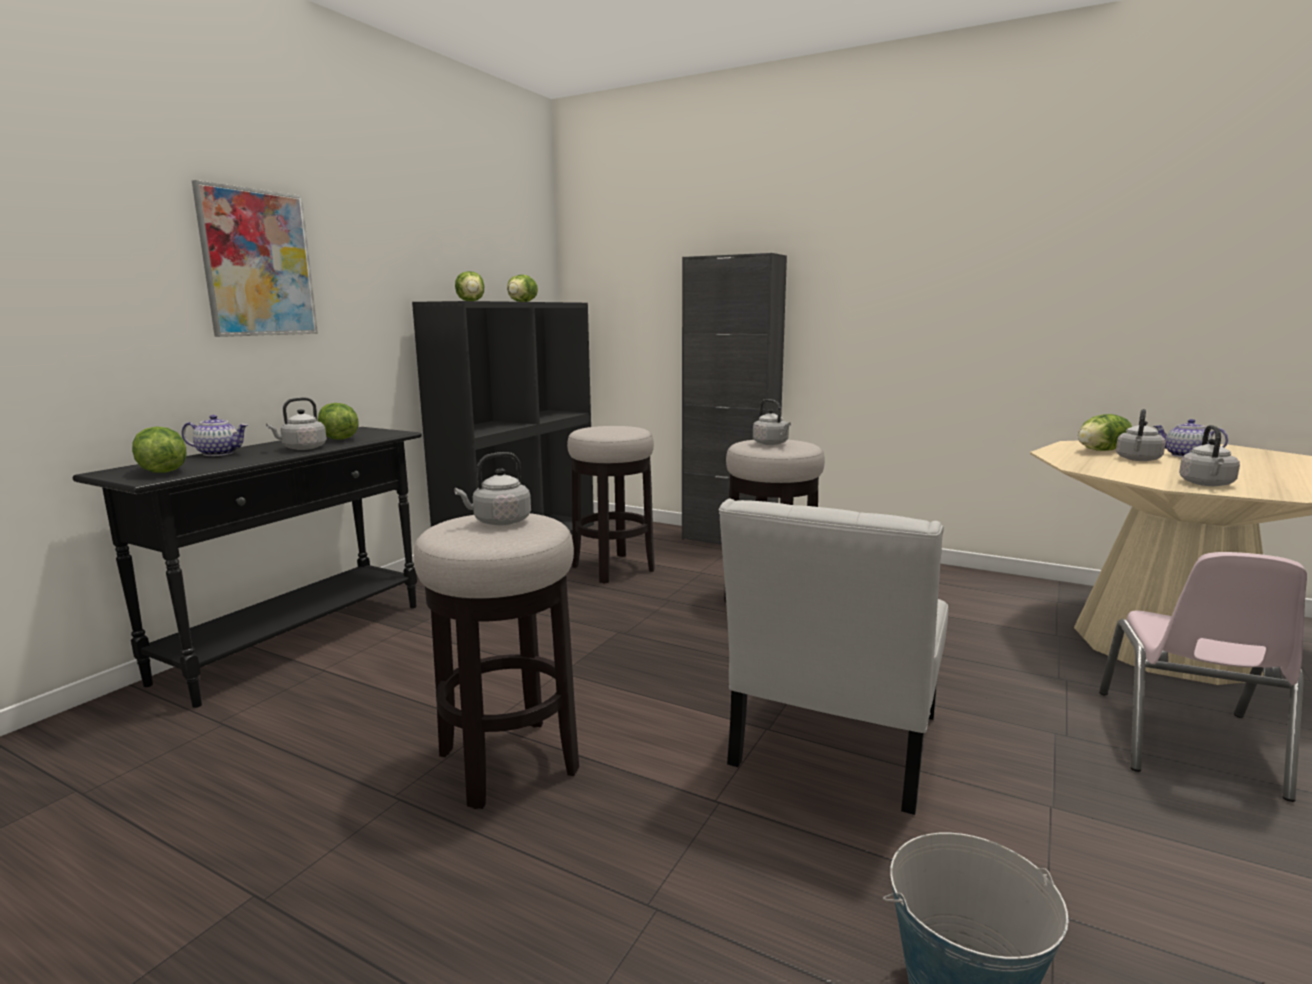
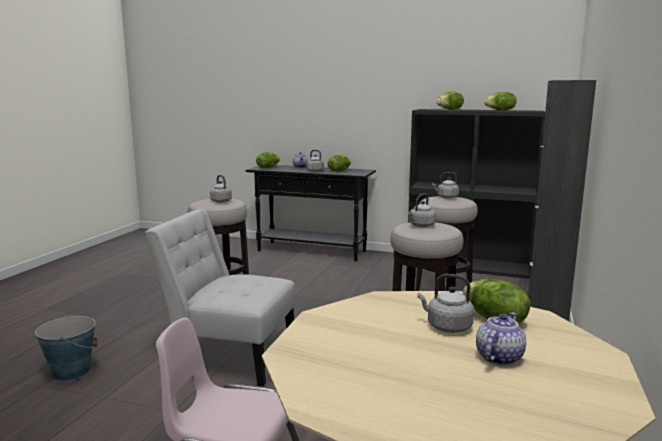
camera: 80 degrees right, 0 degrees up
picture [192,180,318,337] -> none
grey kettle [1179,425,1240,486] -> grey kettle moved to [432,172,459,199]

